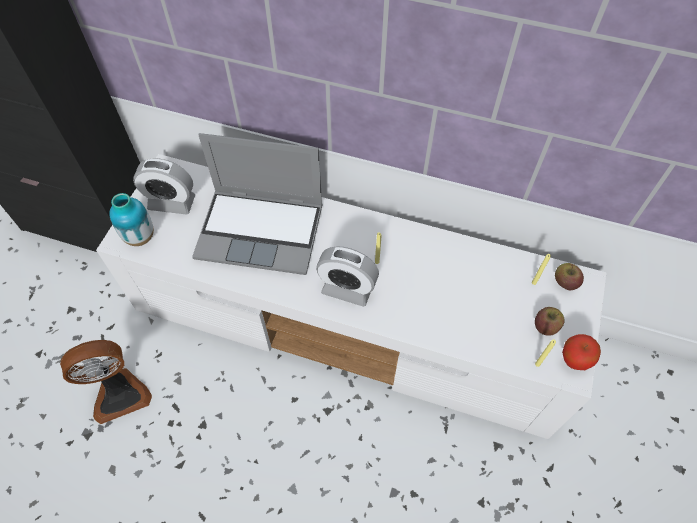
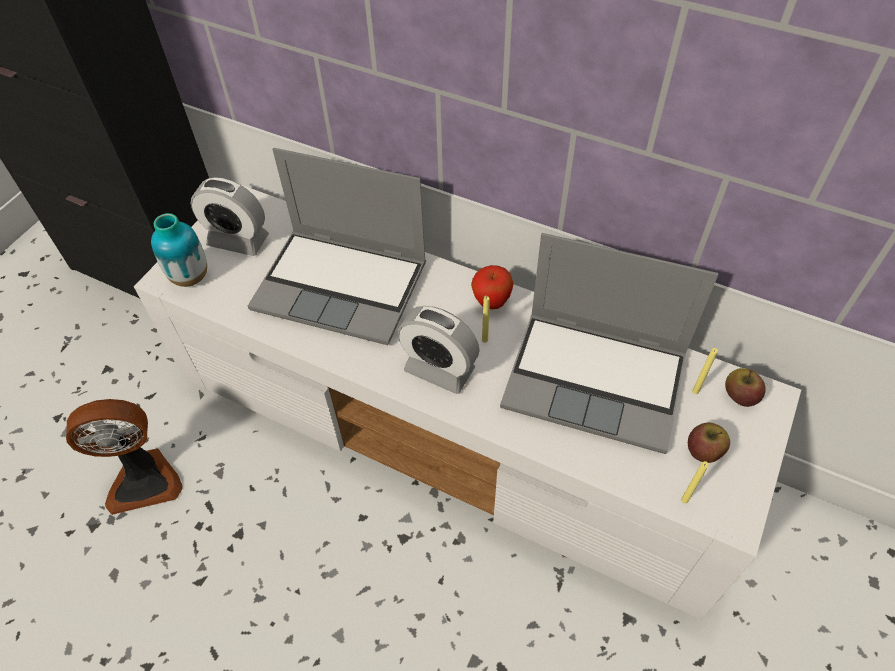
camera: 10 degrees right, 5 degrees down
apple [562,334,601,370] -> apple moved to [471,265,514,309]
none -> laptop [500,233,718,454]

